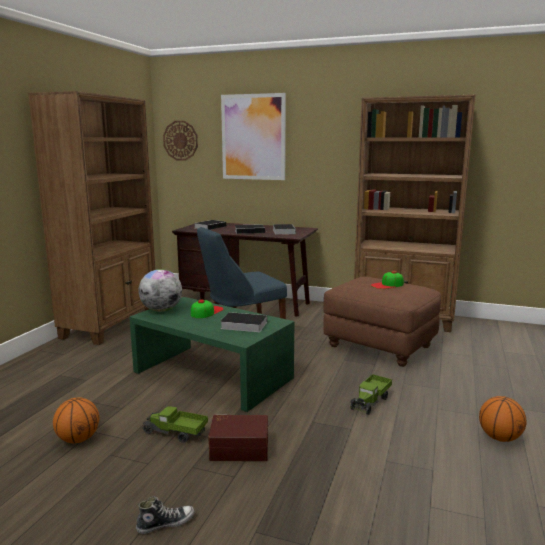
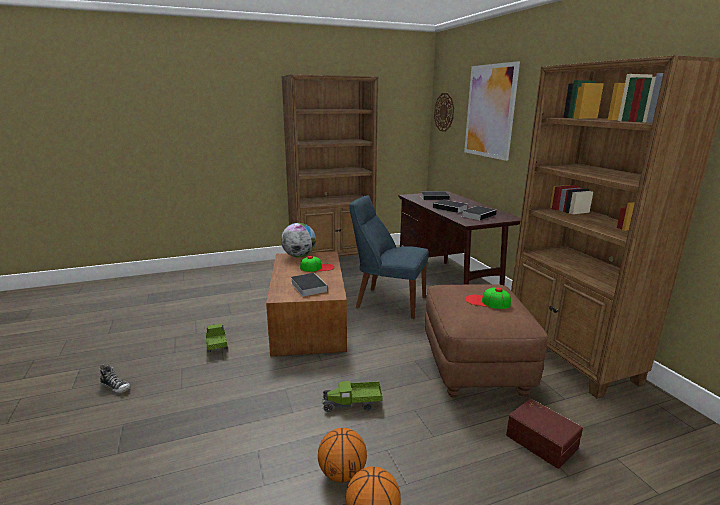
camera: 50 degrees right, 5 degrees up
basketball [53,397,99,443] -> basketball moved to [318,428,367,482]
green coffee table [129,297,294,412] -> brown coffee table [266,252,347,356]
brown storage box [208,415,268,461] -> brown storage box moved to [506,399,583,469]

